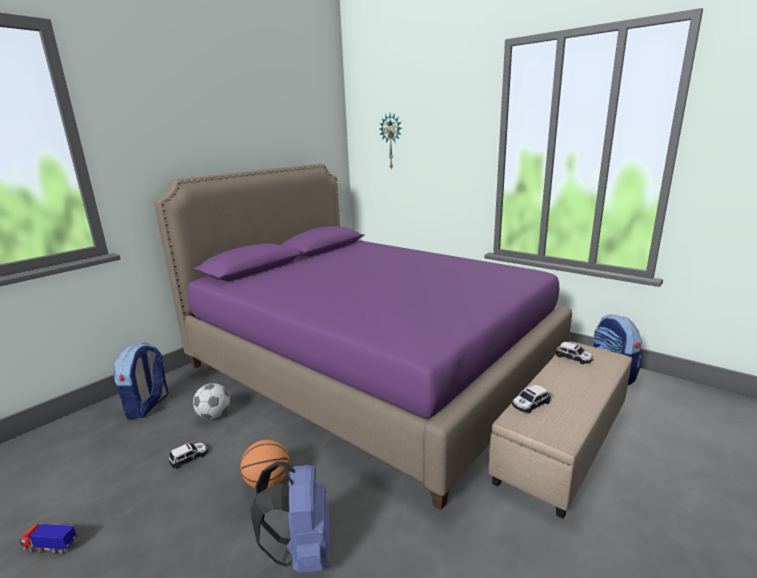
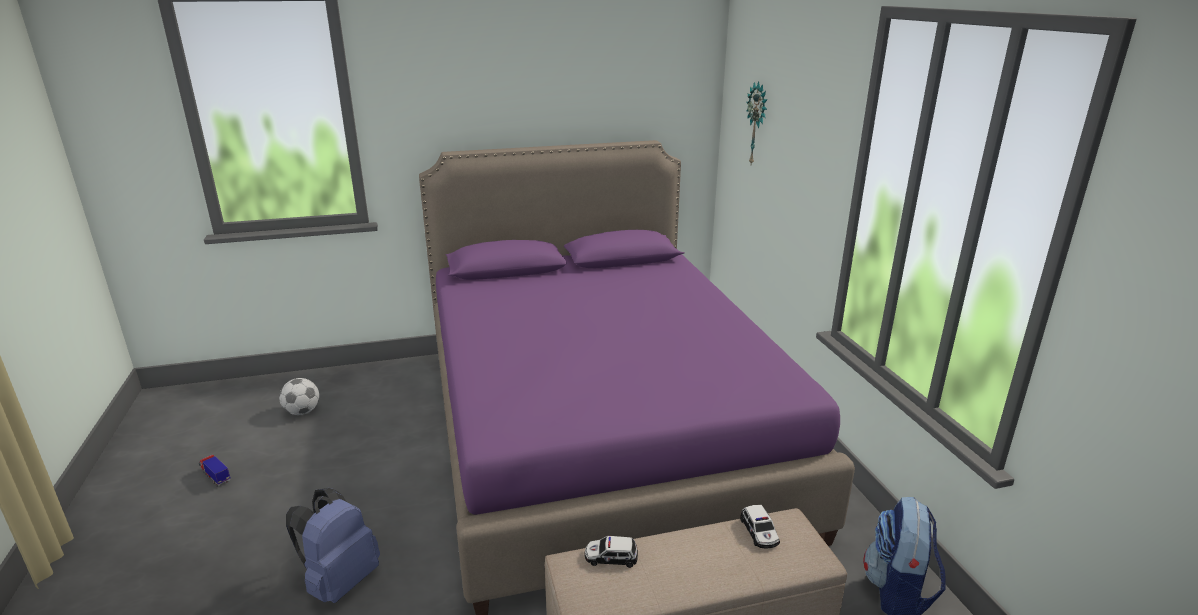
camera: 35 degrees right, 5 degrees up
backpack [113,342,168,419] -> none
toy car [169,443,208,469] -> none
football [193,383,230,419] -> football moved to [279,378,319,415]
basketball [240,439,290,489] -> none

